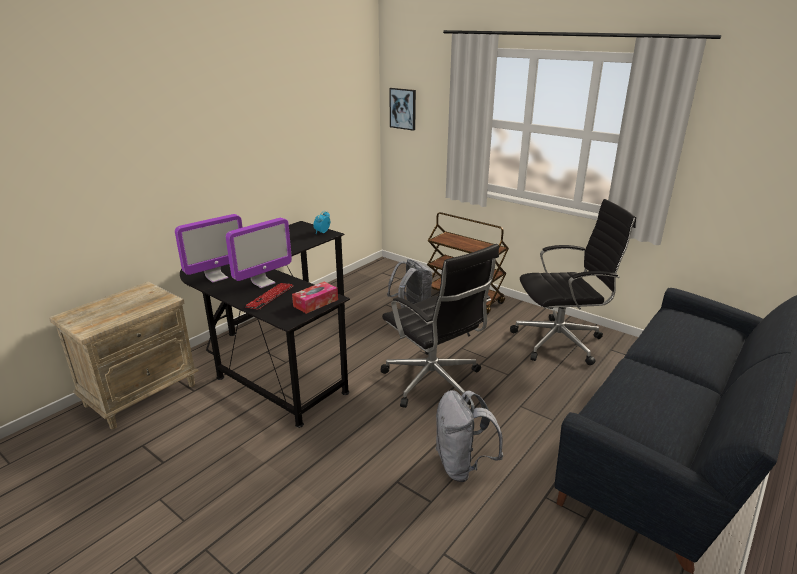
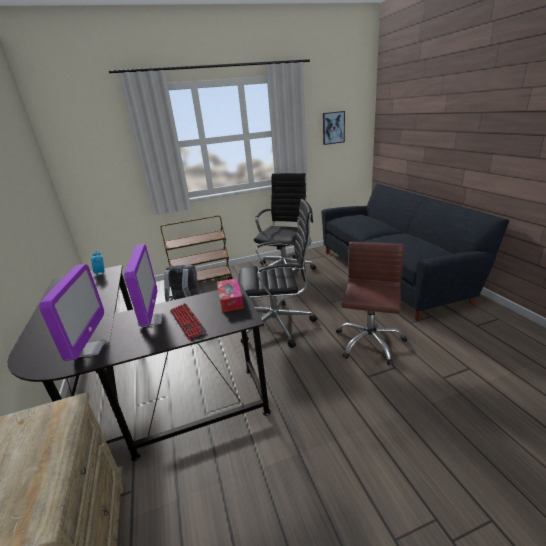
camera: 55 degrees left, 0 degrees up
picture [389,88,416,131] -> picture moved to [323,111,345,145]
grey backpack [435,390,503,482] -> brown office chair [336,242,407,365]

